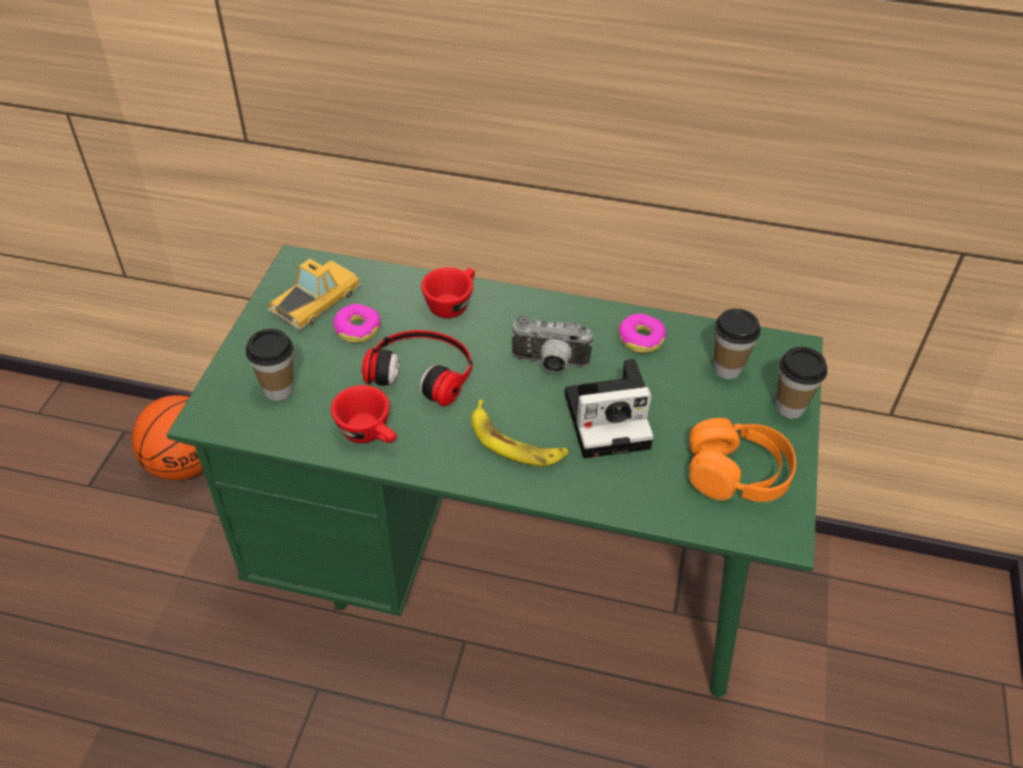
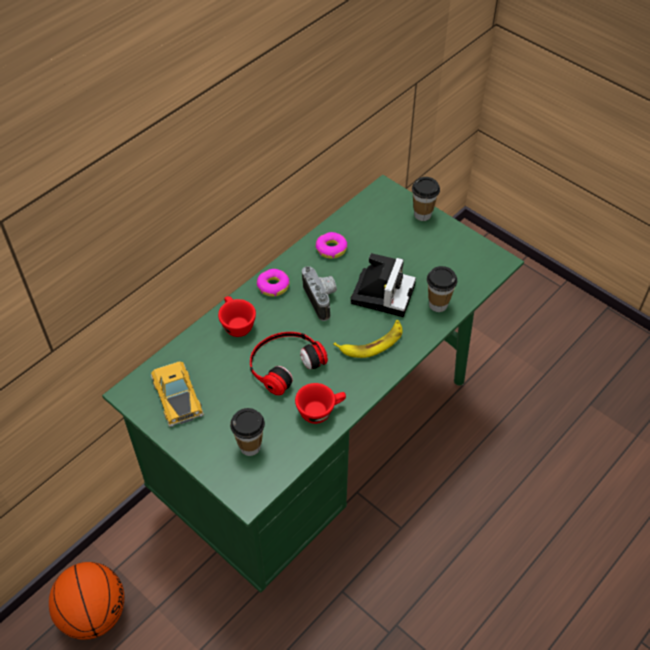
camera: 60 degrees left, 5 degrees up
donut [333,304,381,343] -> donut moved to [257,269,290,297]
camera [511,316,593,373] -> camera turned 60 degrees counterclockwise [302,266,337,321]
orange headphones [689,418,796,502] -> none
cup [714,308,761,379] -> cup moved to [427,266,457,312]

